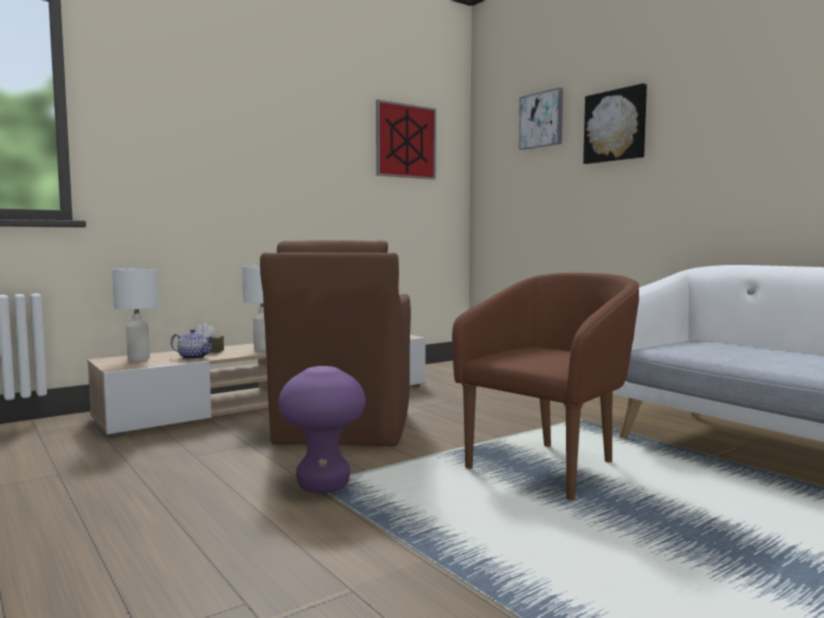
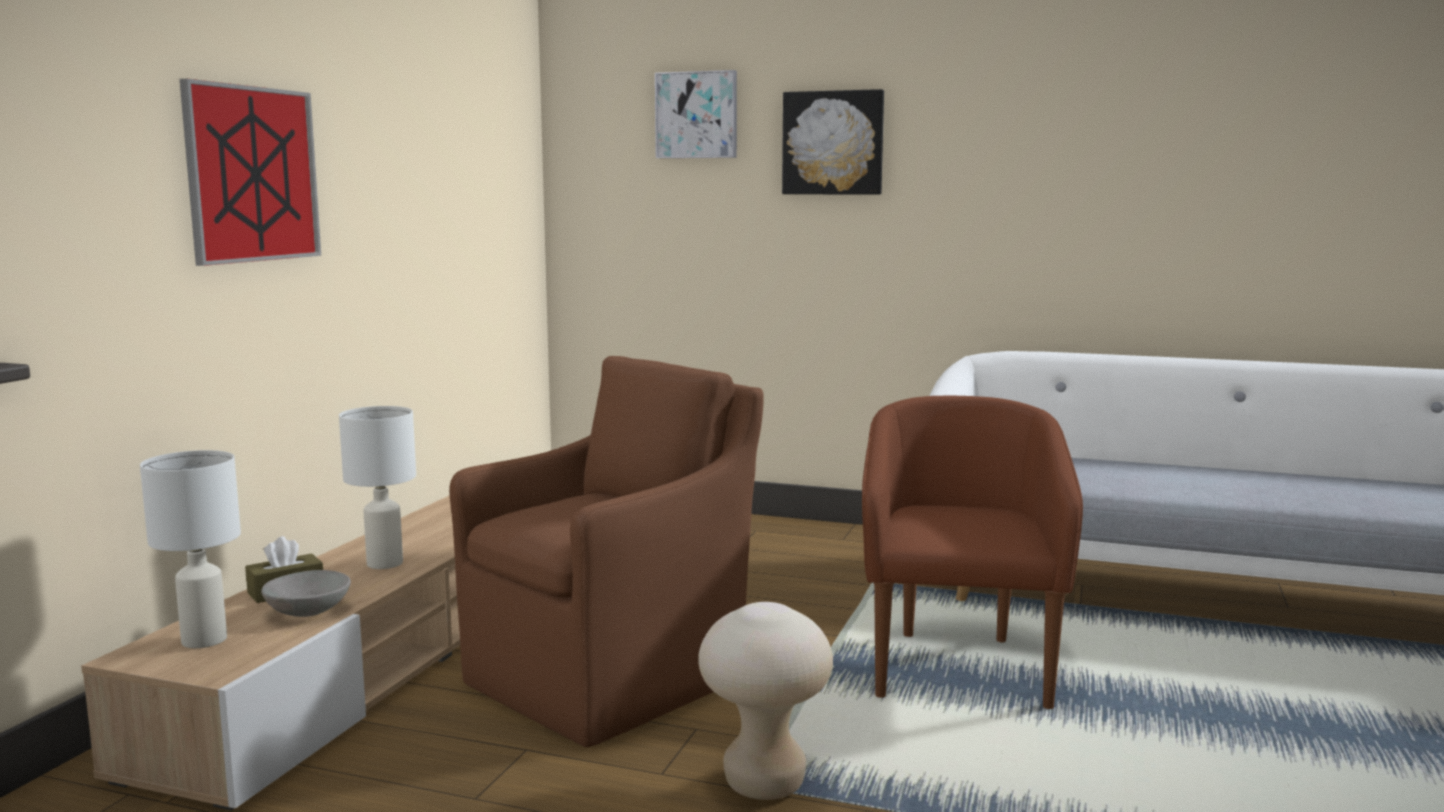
camera: 35 degrees left, 5 degrees up
teapot [171,329,215,360] -> grey bowl [261,570,351,617]
brown armchair [260,240,411,446] -> brown armchair turned 105 degrees counterclockwise [449,356,764,747]
purple stool [278,366,366,493] -> beige stool [698,602,833,800]
picture [376,100,436,180] -> picture moved to [179,79,321,266]

